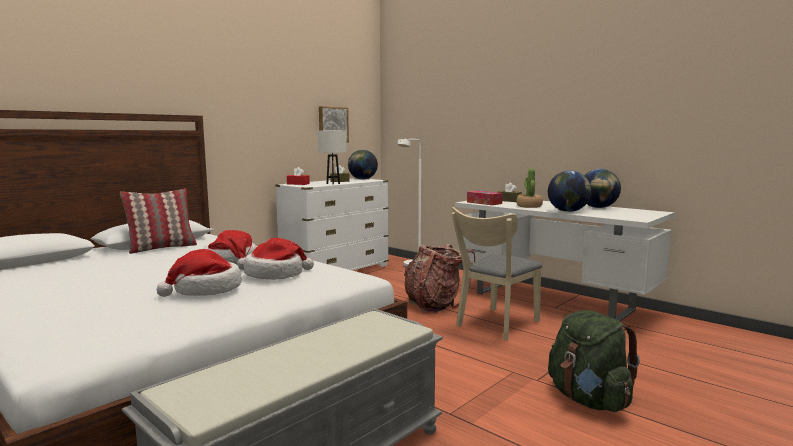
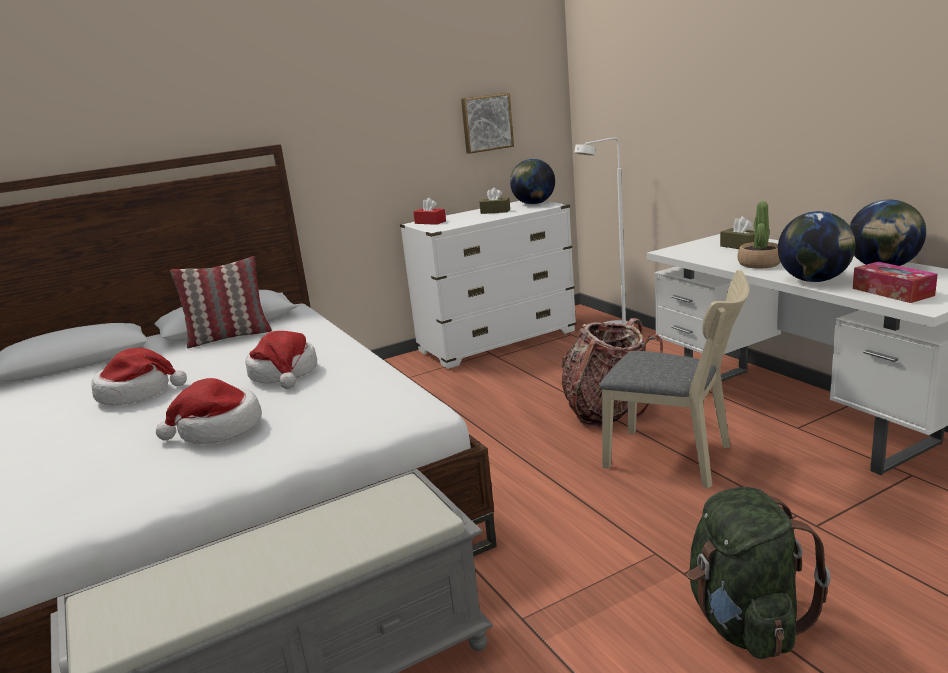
camera: 20 degrees right, 10 degrees up
hat [244,238,314,280] -> hat moved to [91,348,187,405]
white table lamp [318,130,347,185] -> none
beige chair [451,207,543,341] -> beige chair turned 120 degrees counterclockwise [599,270,749,488]
tissue box [467,191,503,205] -> tissue box moved to [853,262,938,303]

